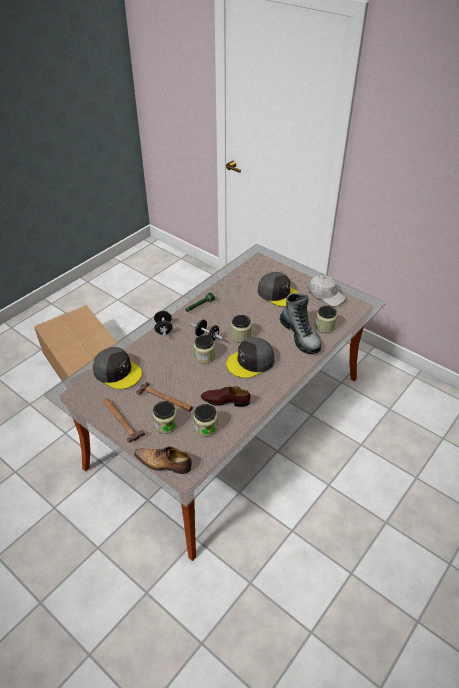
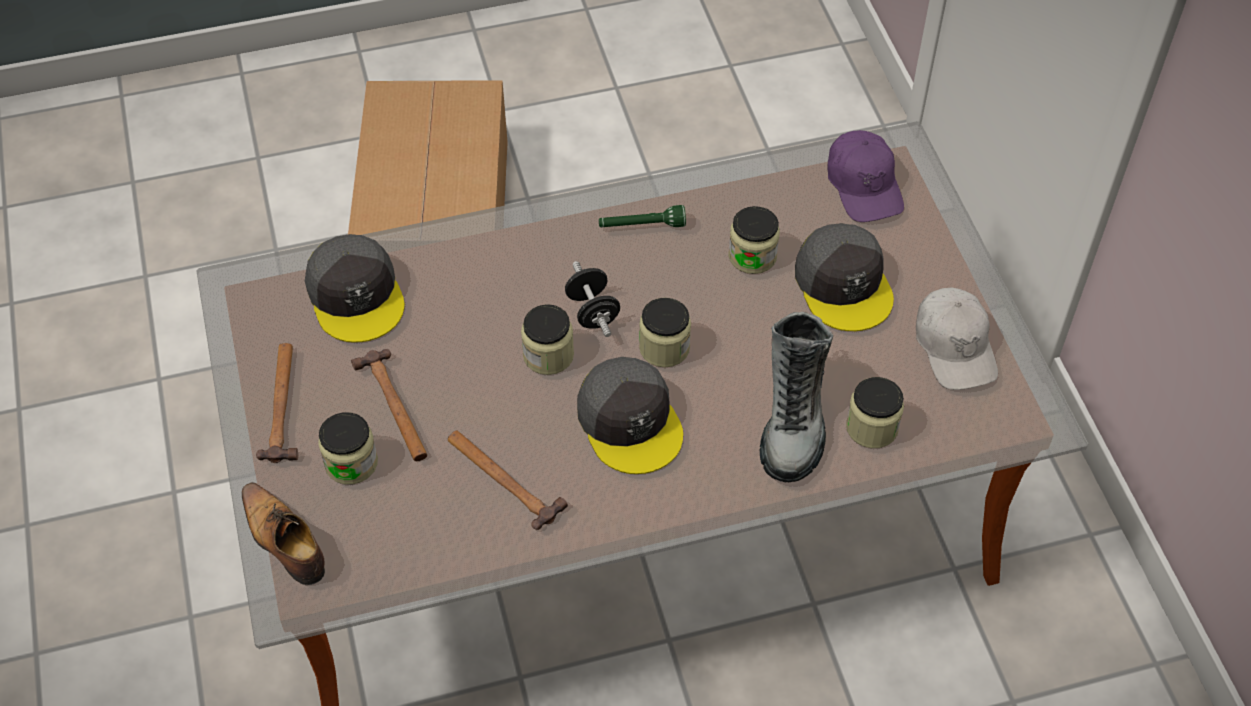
camera: 35 degrees right, 10 degrees up
black dumbbell [154,309,172,336] -> none
jar [193,404,218,437] -> jar moved to [728,206,780,274]
brown shoe [201,386,250,407] -> hammer [448,431,568,530]
grey cap [226,337,274,378] -> grey cap turned 120 degrees counterclockwise [577,357,683,474]
none -> purple cap [827,130,904,222]

